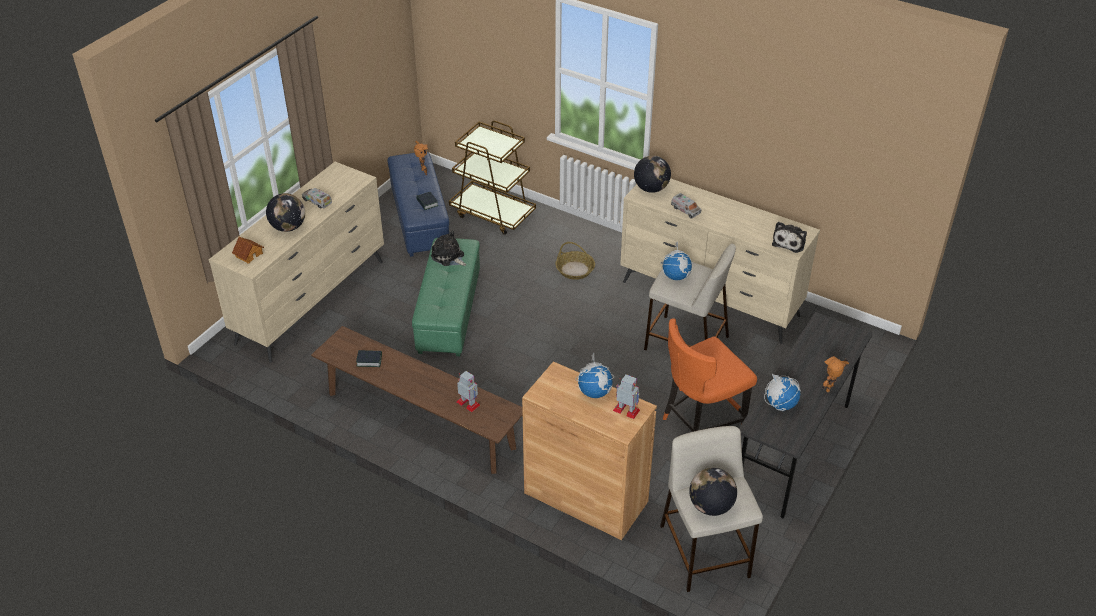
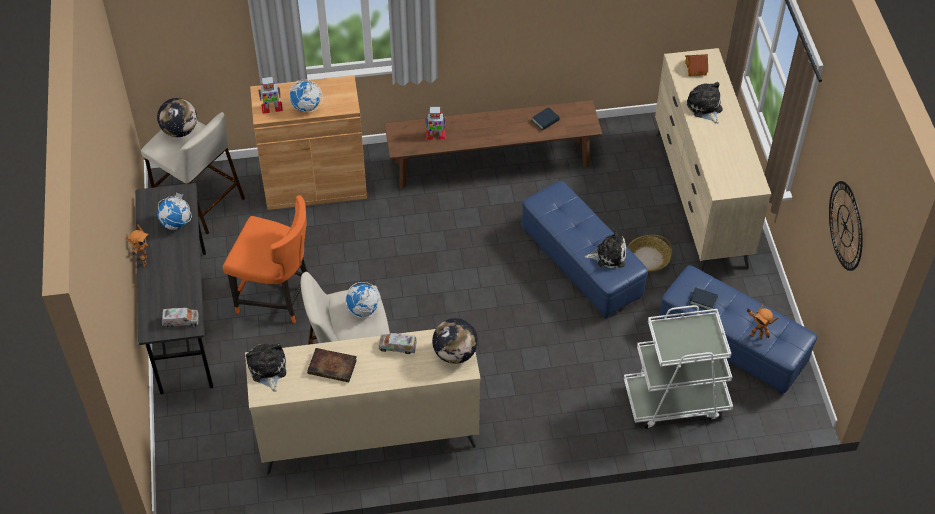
camera: 140 degrees right, 10 degrees up
globe [266,193,305,232] -> plush toy [687,82,723,124]
toy truck [302,188,332,209] -> toy truck moved to [162,308,199,327]
green ottoman [412,238,480,356] -> blue ottoman [522,181,648,319]
brown cart [449,121,536,235] -> white cart [624,305,733,429]
basket [556,242,595,280] -> basket moved to [628,235,672,272]
orange chair [663,319,757,432] -> orange chair turned 90 degrees clockwise [223,195,308,323]
none -> book [307,348,357,382]
none -> wall clock [829,181,863,271]

